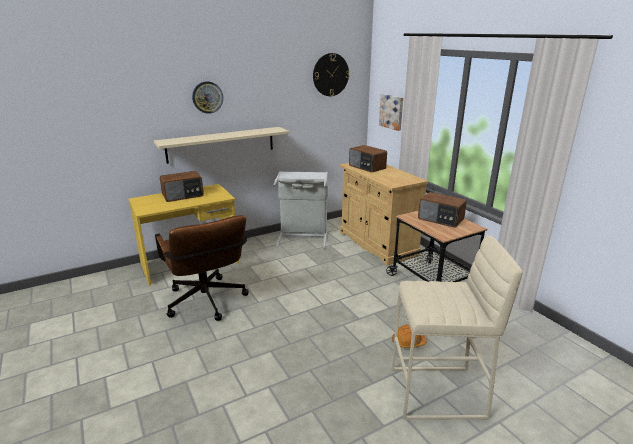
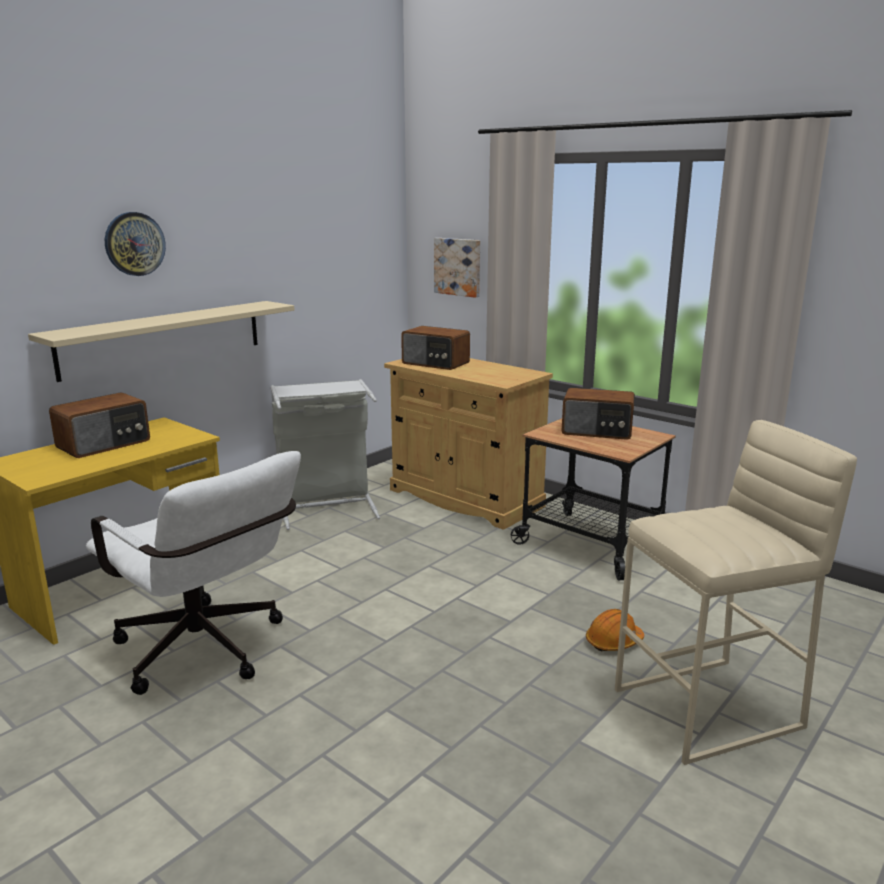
camera: 20 degrees left, 5 degrees down
brown office chair [155,215,249,321] -> white office chair [86,451,301,695]
wall clock [313,53,349,96] -> none

